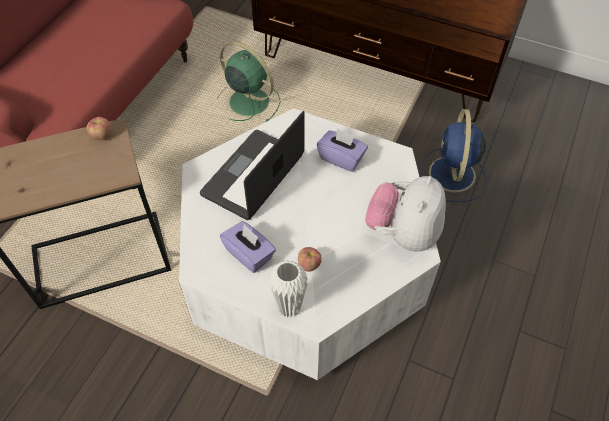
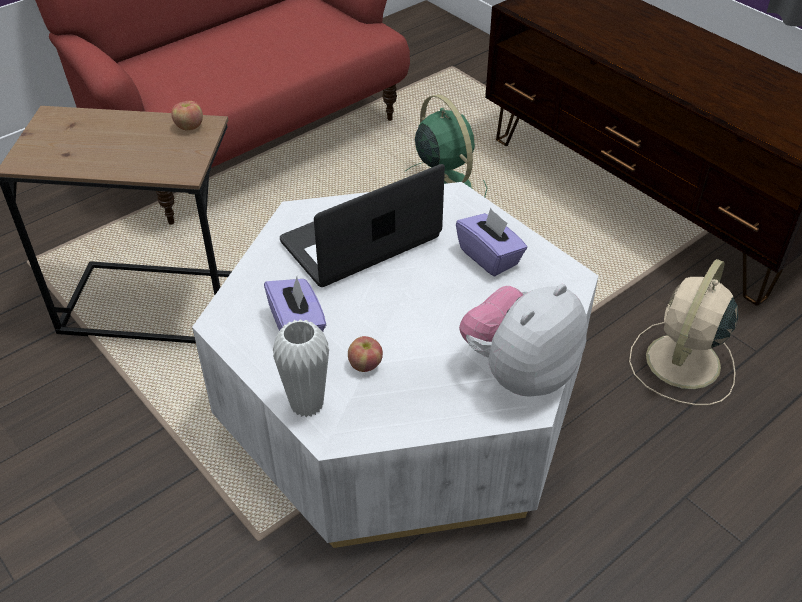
camera: 25 degrees right, 10 degrees down
blue fan [420,109,487,202] -> beige fan [629,259,738,406]

